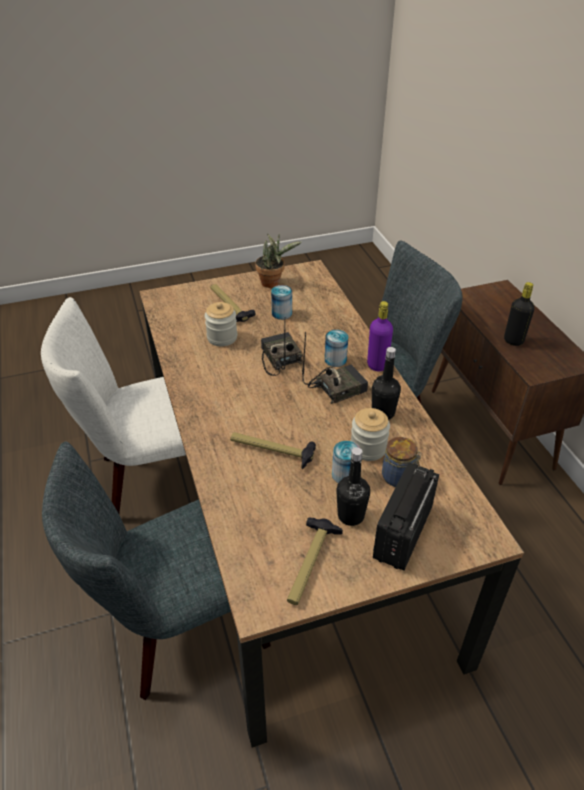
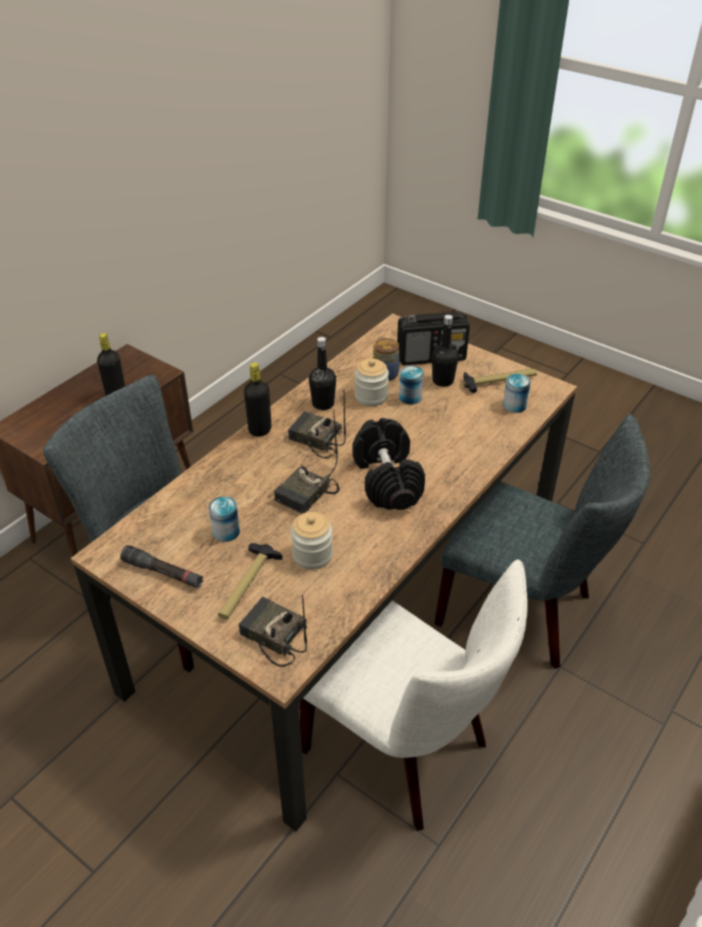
camera: 125 degrees left, 0 degrees up
hammer [230,432,316,469] -> none
potted plant [255,233,302,288] -> black flashlight [120,545,203,588]
can [325,330,348,367] -> can moved to [503,374,531,413]
purple bottle [367,301,393,371] -> black bottle [244,362,271,436]
none -> radio [239,595,307,667]
none -> black dumbbell [352,418,425,510]

